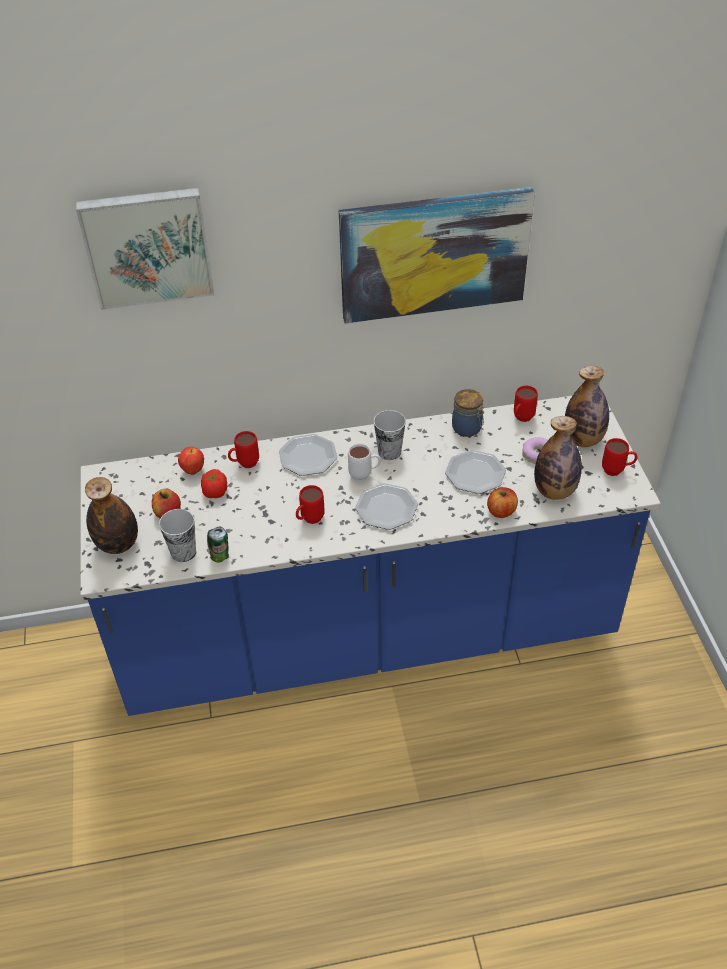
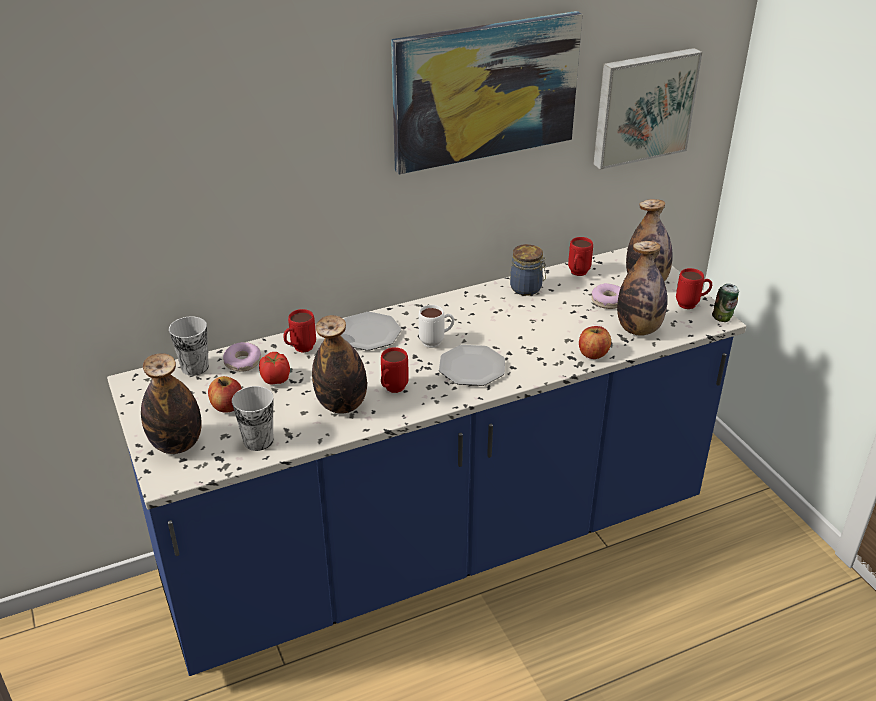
camera: 15 degrees left, 10 degrees down
picture [76,188,215,310] -> picture moved to [594,48,702,170]
apple [178,446,204,475] -> donut [223,342,261,372]
can [207,527,229,562] -> can moved to [712,284,739,322]
cup [374,410,406,460] -> cup moved to [169,316,209,376]
plate [445,450,506,494] -> none
none -> bottle [312,315,367,414]

